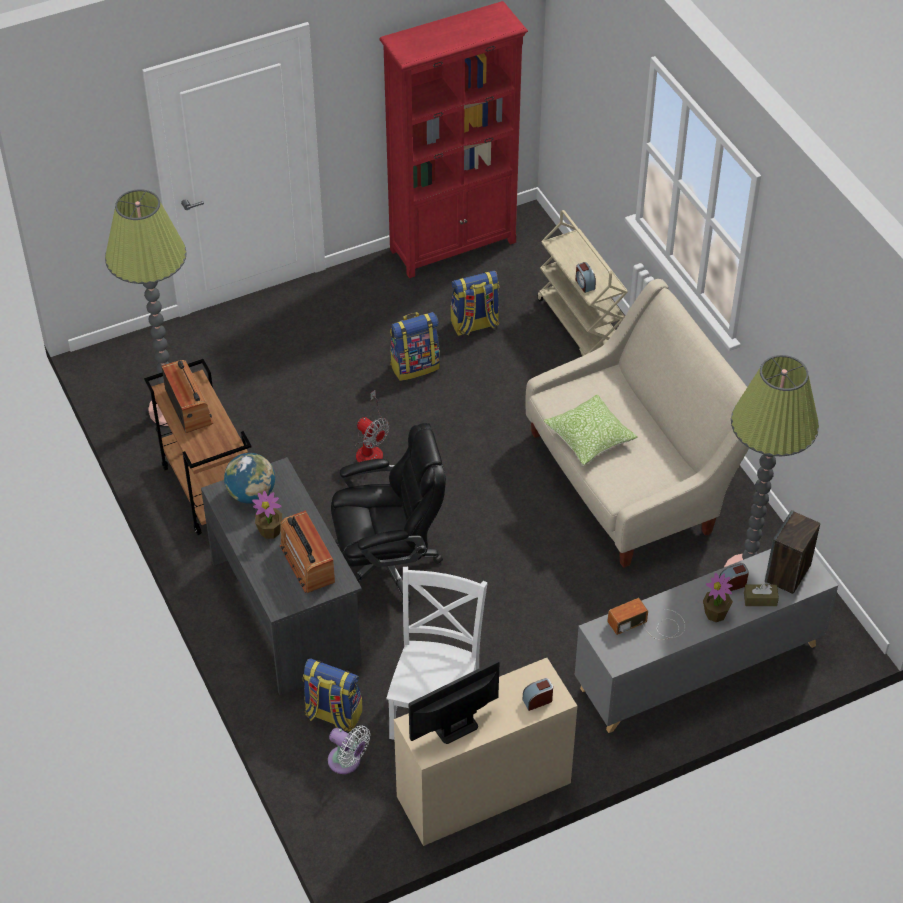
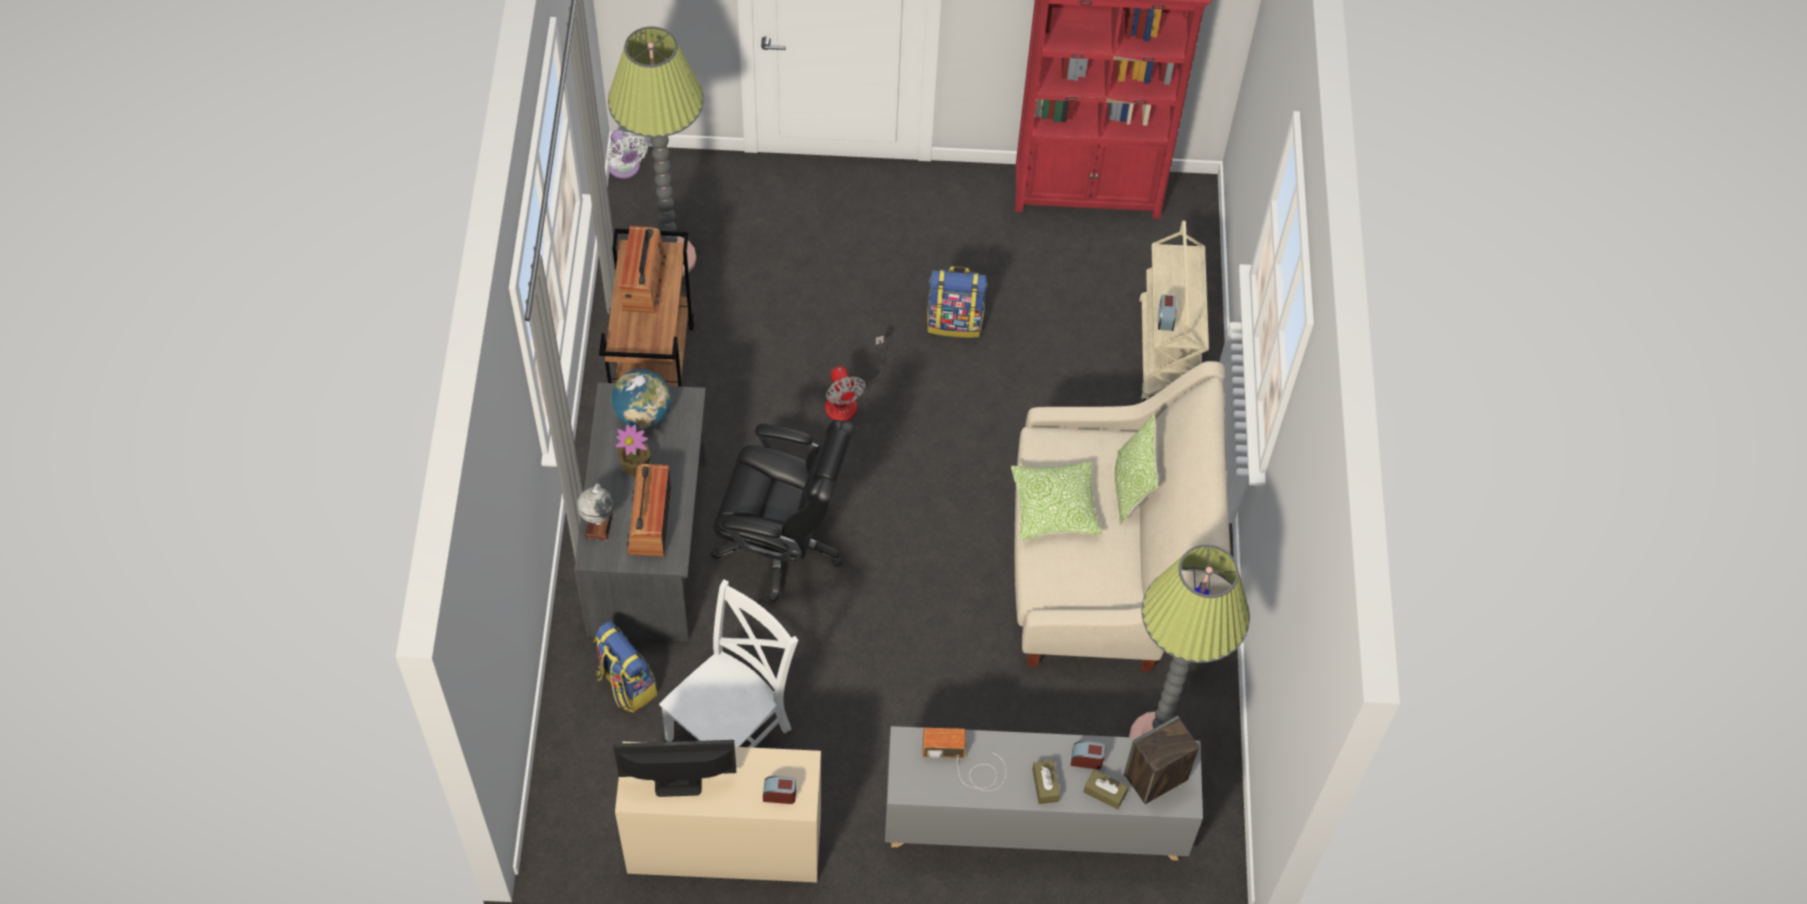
camera: 25 degrees right, 10 degrees up
white fan [328,725,370,774] -> white fan moved to [606,129,648,179]
backpack [451,271,499,336] -> none
potted plant [703,573,733,622] -> brown tissue box [1032,760,1060,804]
none -> globe [577,483,614,541]
none -> pillow [1115,414,1159,525]

